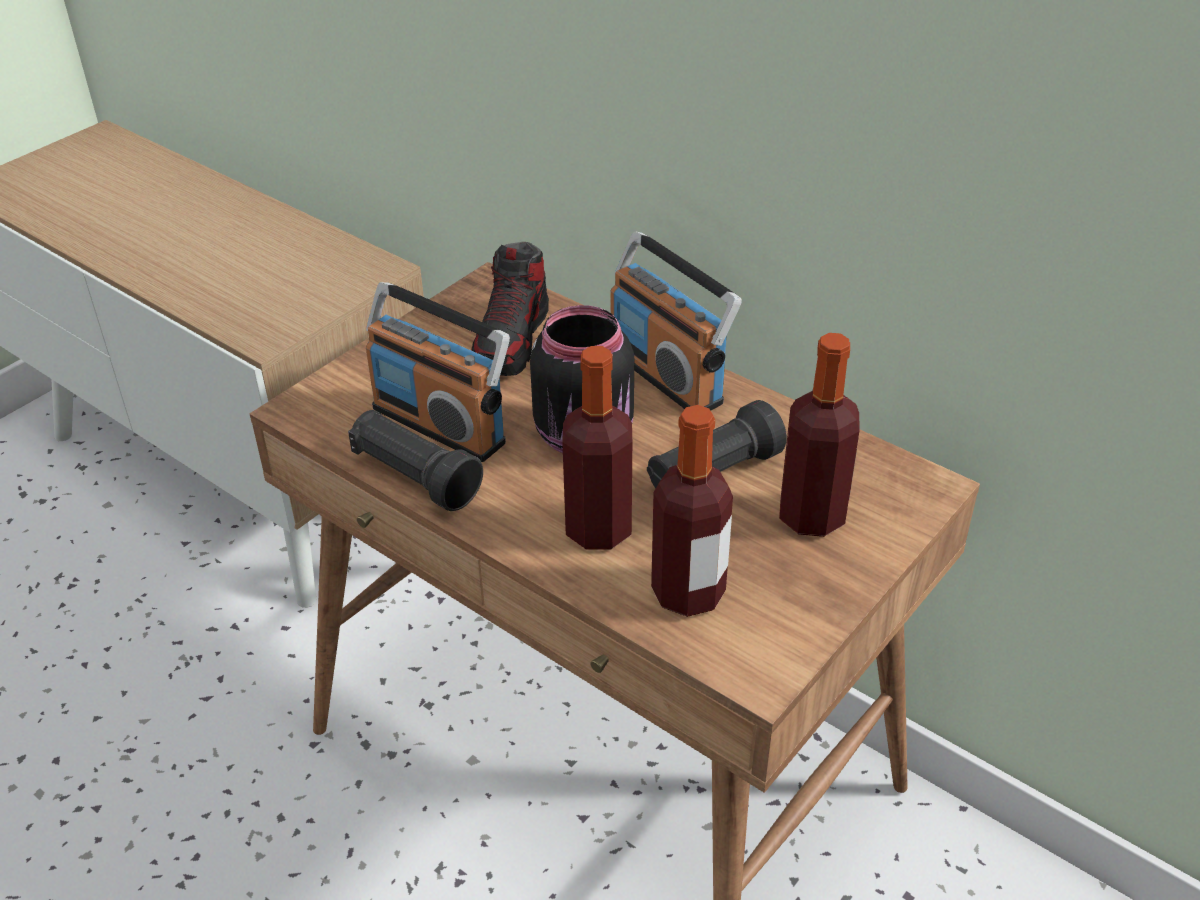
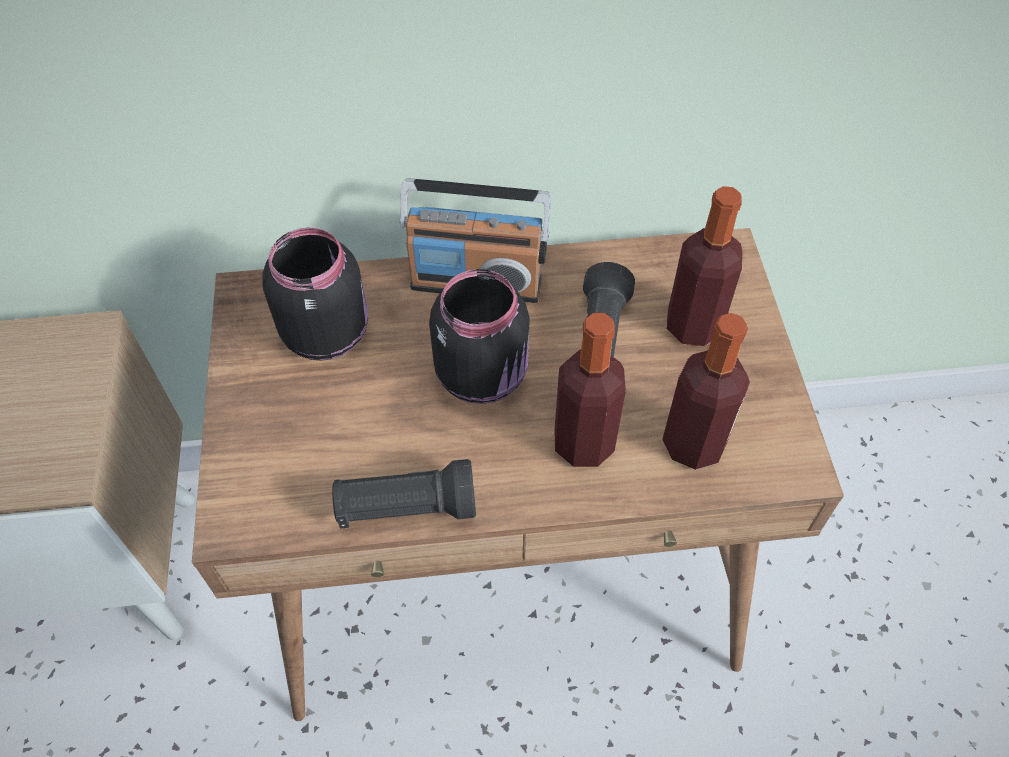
camera: 45 degrees left, 15 degrees up
radio [366,282,510,462] -> none
shoe [471,242,549,376] -> black jar [262,228,368,361]

